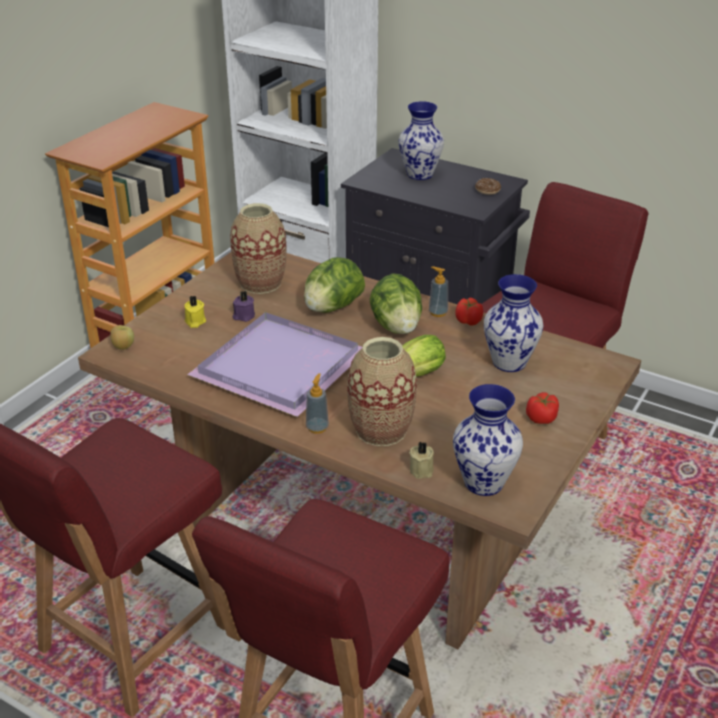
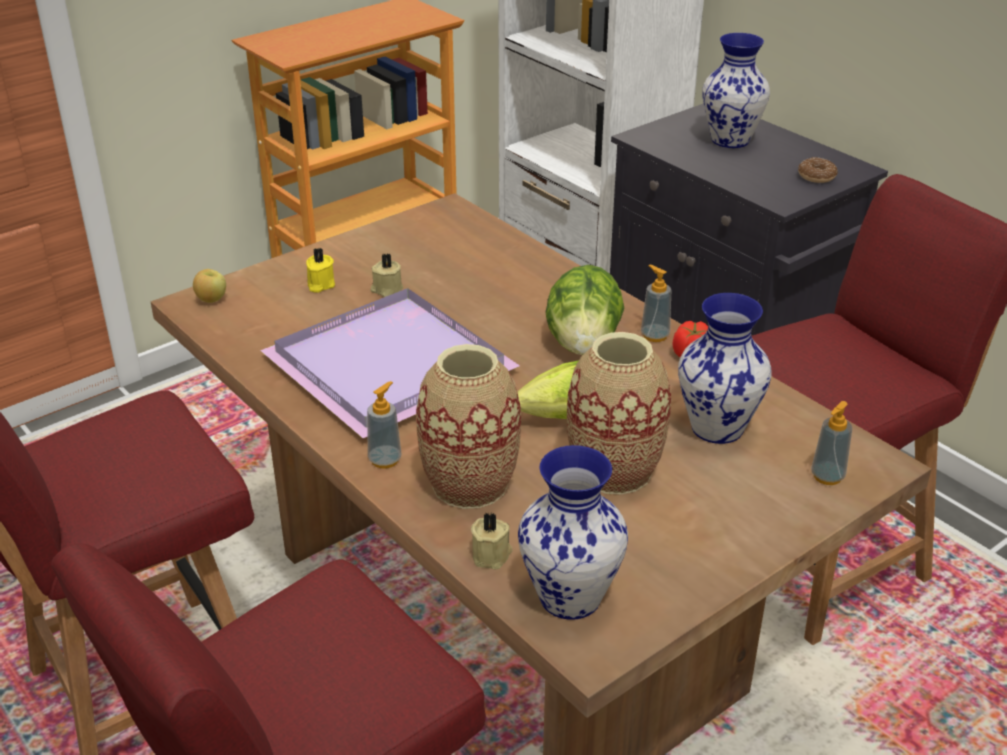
camera: 20 degrees right, 0 degrees up
vase [230,203,286,294] -> vase moved to [567,332,671,495]
purple candle [233,291,255,322] -> beige candle [370,253,403,297]
lettuce [304,257,365,313] -> none
tomato [526,392,559,424] -> none
none -> soap dispenser [811,401,852,485]

